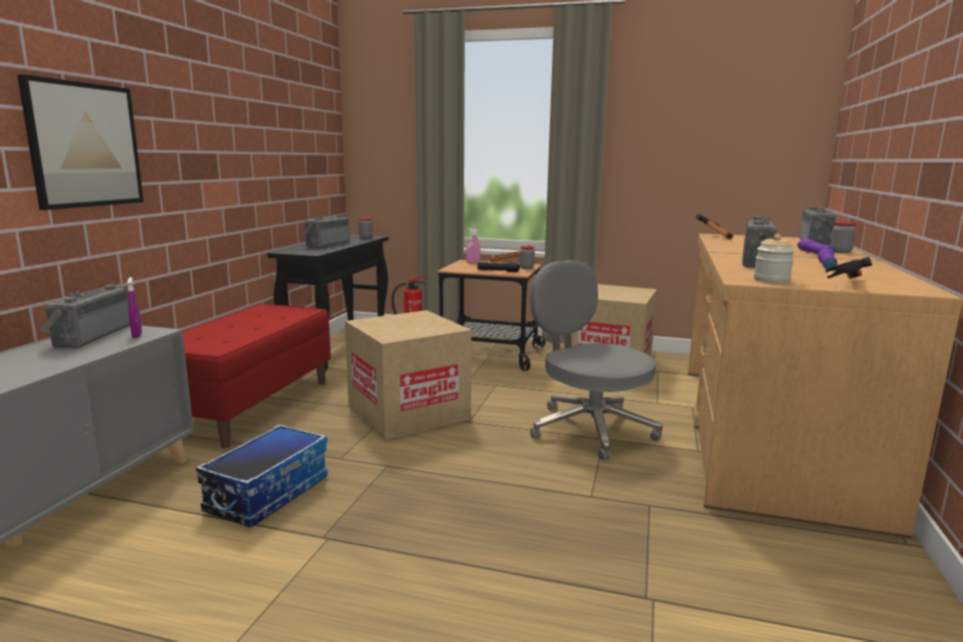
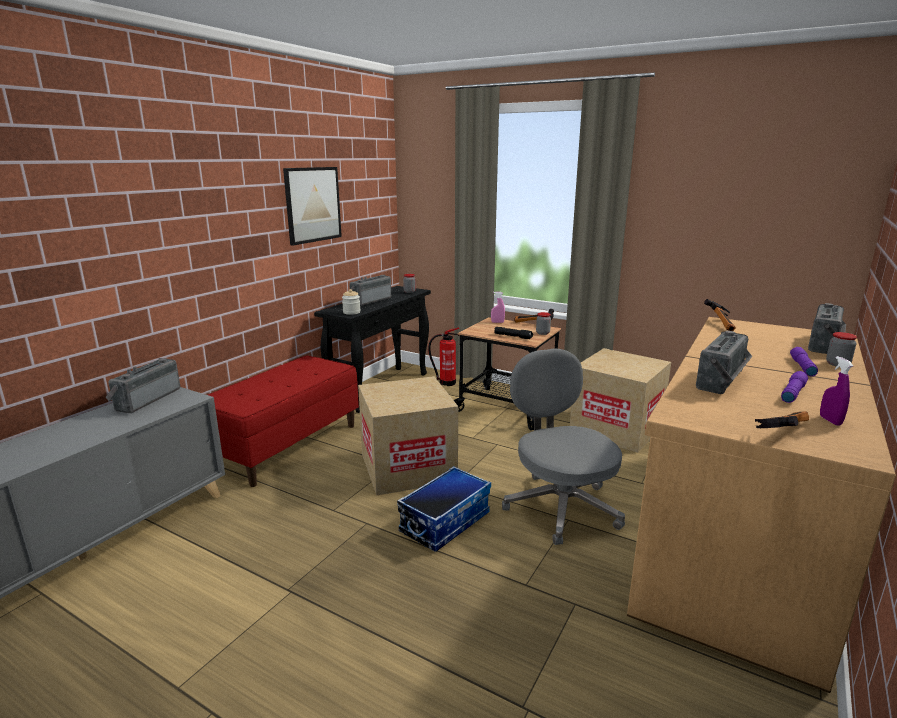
camera: 15 degrees right, 5 degrees up
picture [17,74,144,210] -> picture moved to [283,167,342,245]
purple spray bottle [127,277,142,338] -> purple spray bottle moved to [820,356,853,426]
storage box [196,424,328,528] -> storage box moved to [397,466,491,552]
jar [754,234,795,283] -> jar moved to [342,289,361,315]

